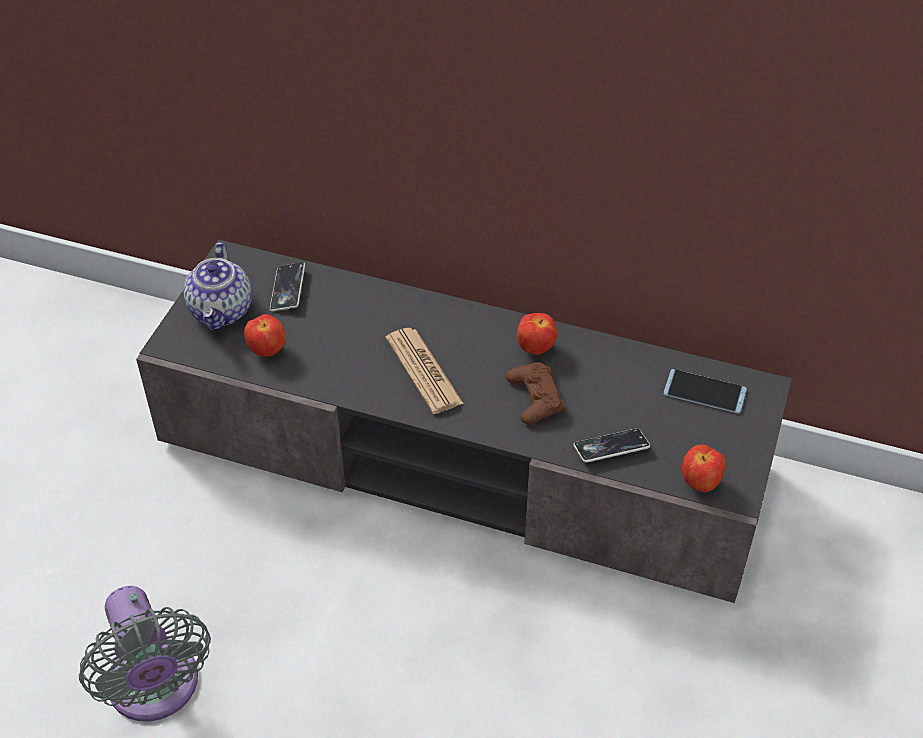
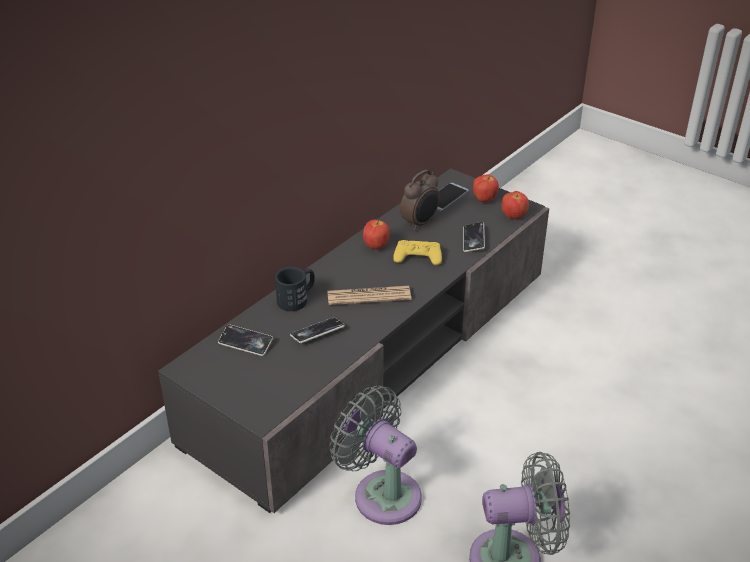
camera: 70 degrees left, 10 degrees down
teapot [184,242,252,331] -> none
apple [244,314,286,356] -> apple moved to [473,175,499,202]
brown game controller [506,362,565,424] -> yellow game controller [393,240,442,265]
none -> black mug [275,267,315,311]
none -> phone [290,318,345,343]
none -> grey fan [329,386,422,525]
none -> alarm clock [400,170,440,231]

